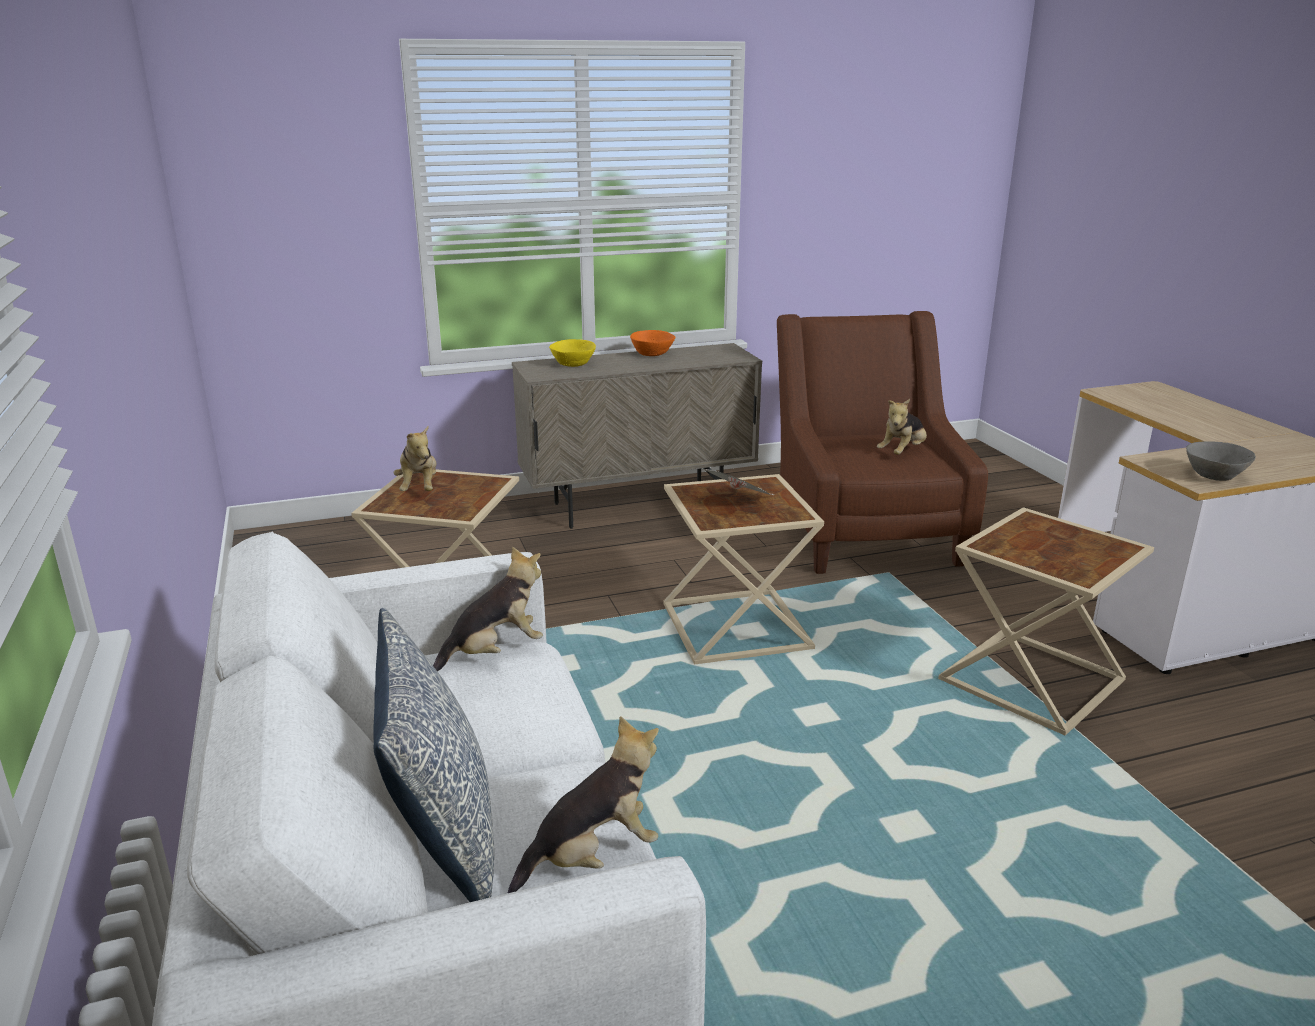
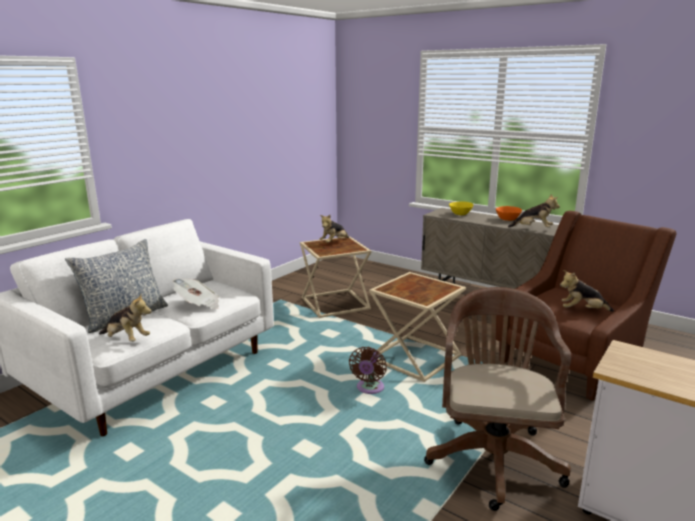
camera: 55 degrees right, 5 degrees down
plush toy [433,546,543,671] -> plush toy moved to [508,194,560,228]
newspaper [697,468,775,495] -> newspaper moved to [172,278,219,309]
beige side table [938,507,1154,735] -> brown office chair [424,287,571,511]
grey bowl [1186,442,1256,481] -> none
none -> brown fan [349,347,387,394]

